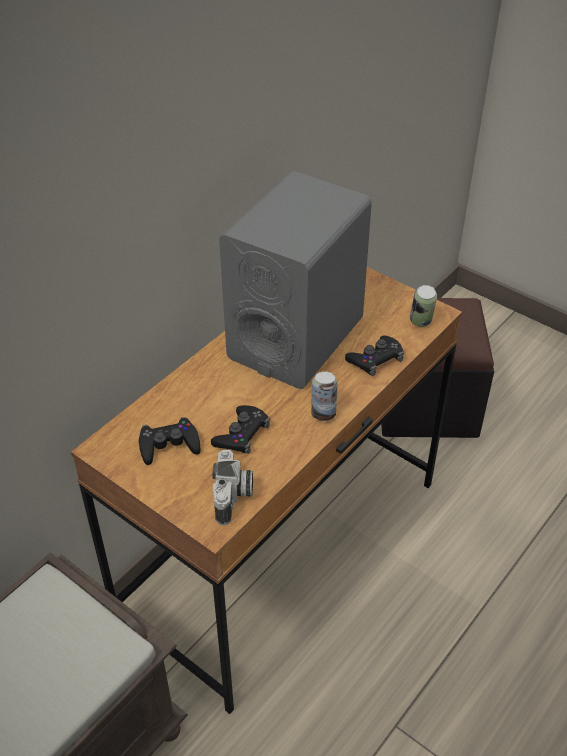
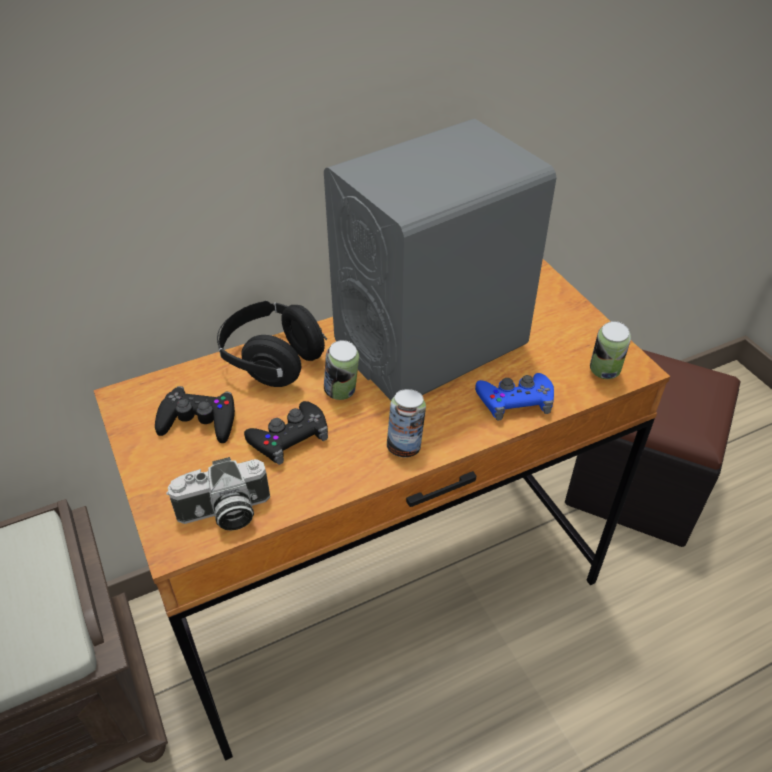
camera: 25 degrees right, 0 degrees up
camera [212,450,253,525] -> camera turned 45 degrees clockwise [166,457,270,531]
black game controller [345,335,404,376] -> blue game controller [475,373,554,420]
none -> black headphones [217,301,327,387]
none -> can [324,340,359,400]

